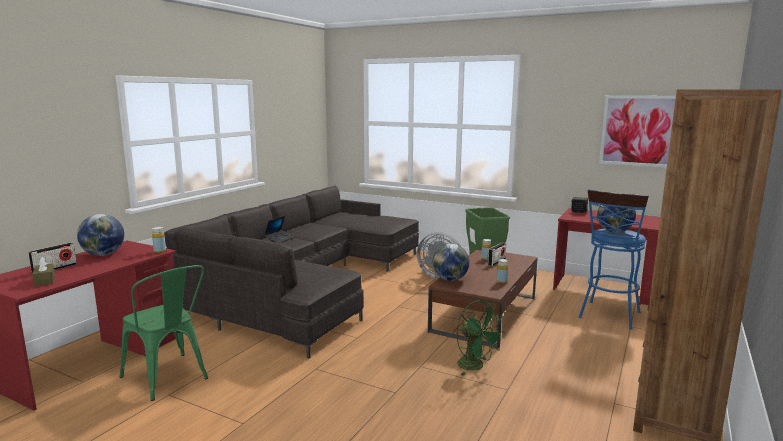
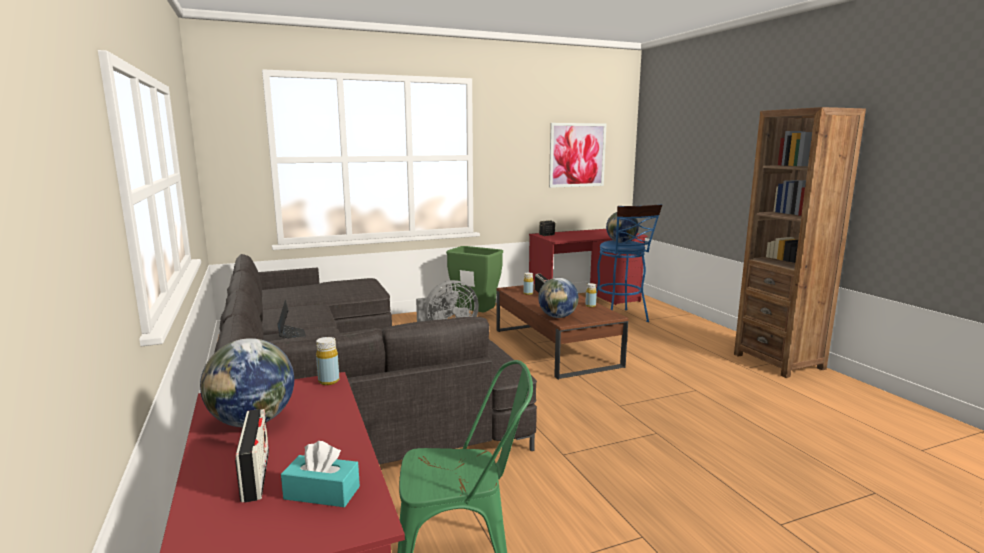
camera: 50 degrees left, 0 degrees up
brown tissue box [32,256,55,286] -> turquoise tissue box [281,441,360,507]
green fan [457,300,505,376] -> none

